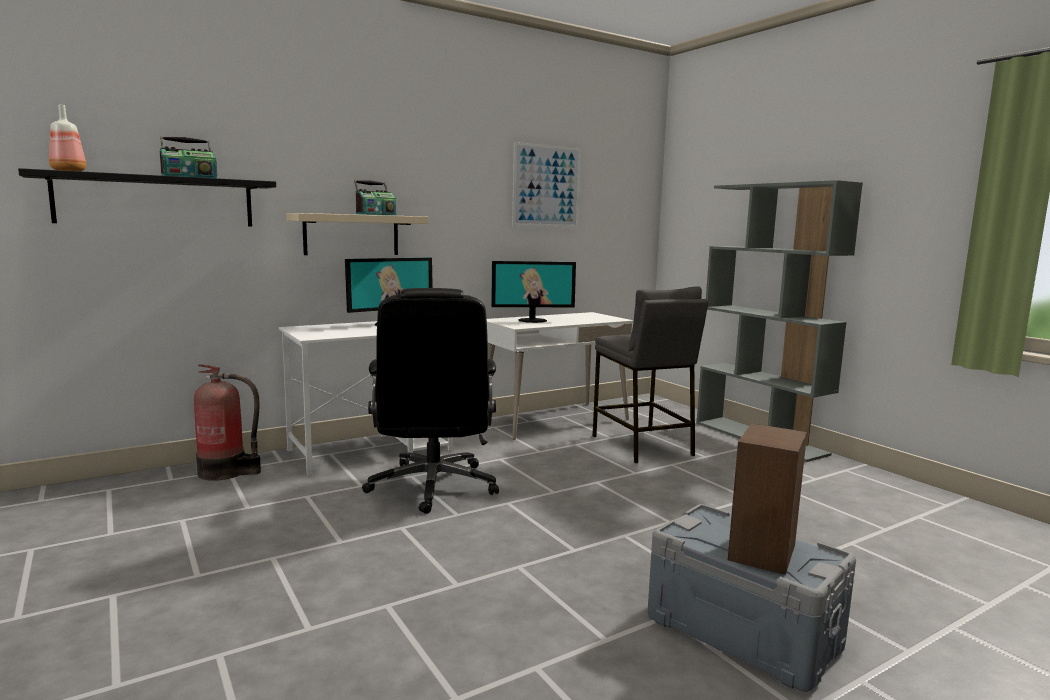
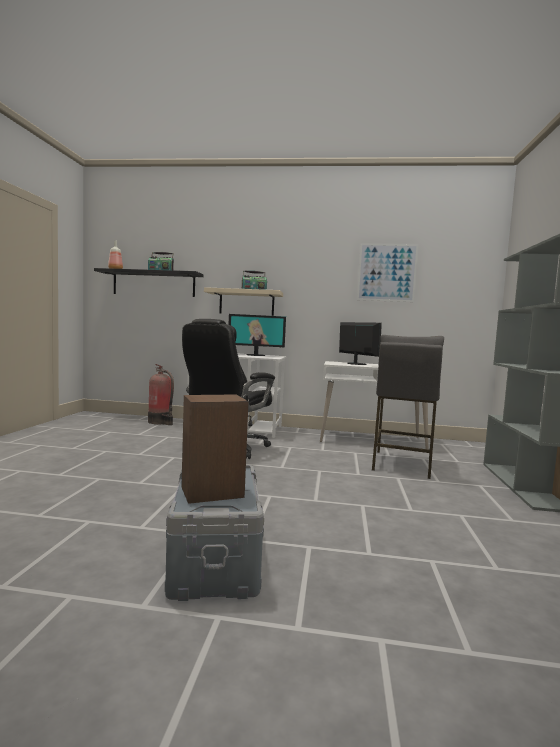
camera: 40 degrees right, 5 degrees down
monitor [491,261,576,323] -> monitor turned 150 degrees counterclockwise [339,322,382,365]

